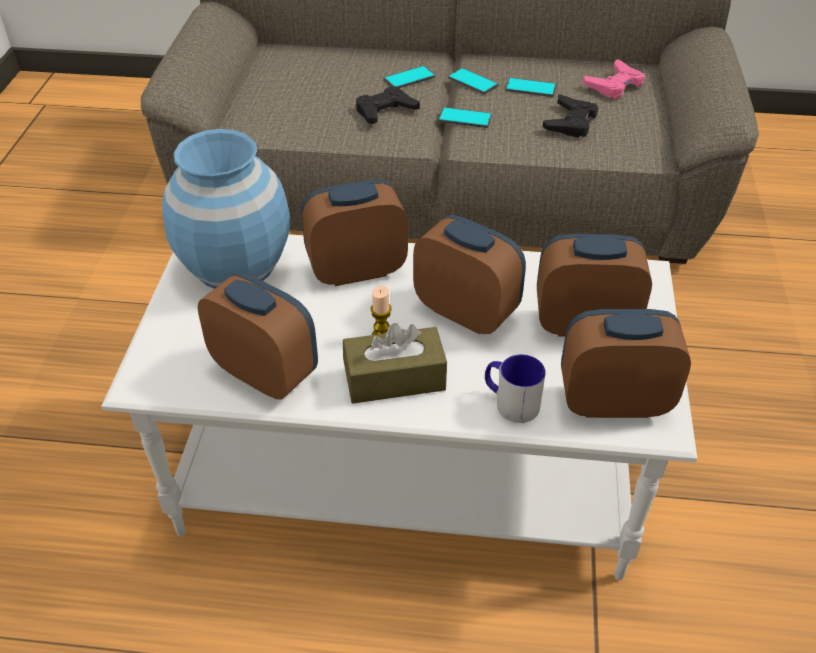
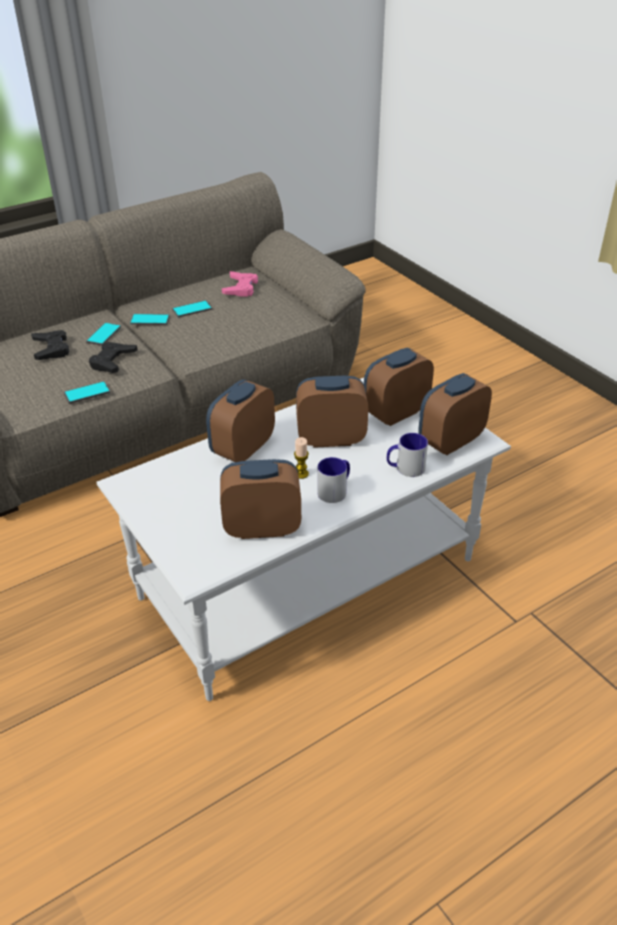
camera: 40 degrees left, 5 degrees down
blue vase [162,129,290,289] -> none
brown tissue box [343,323,447,403] -> mug [318,457,350,503]
phone [438,107,492,128] -> phone moved to [64,381,110,404]
black game controller [543,94,598,137] -> black game controller moved to [31,330,69,360]

